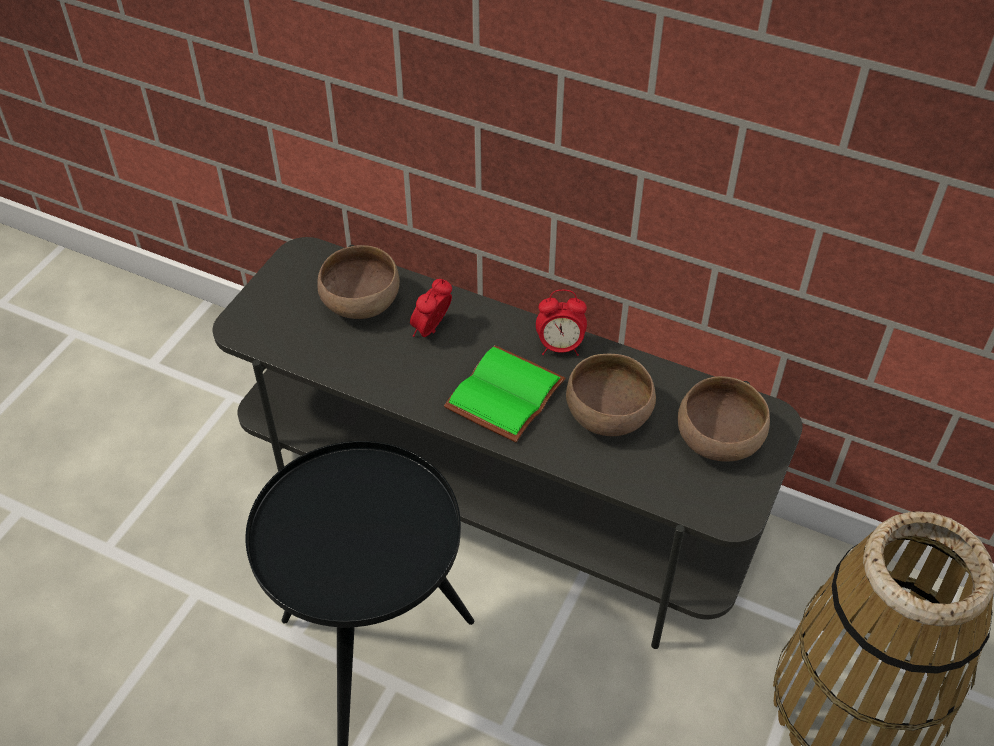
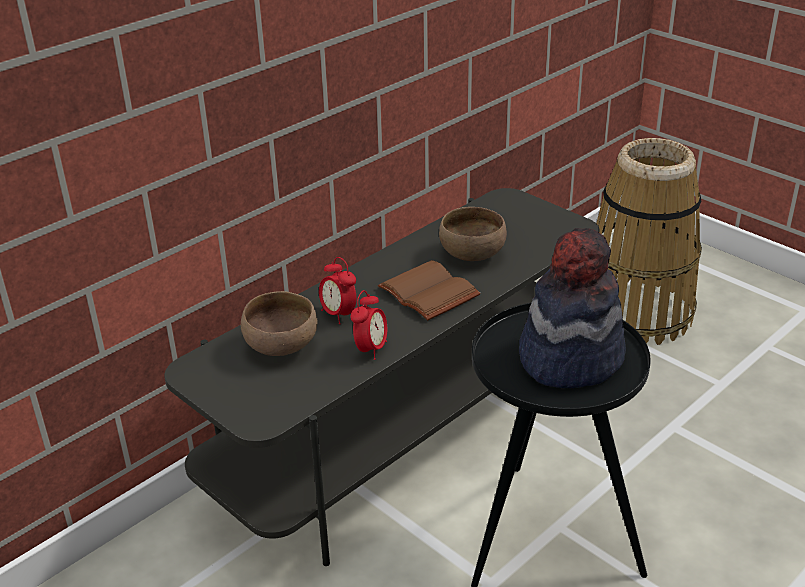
camera: 70 degrees left, 15 degrees down
green book [444,345,565,442] -> brown book [378,260,480,320]
alarm clock [536,290,587,356] -> alarm clock moved to [351,290,387,360]
brown bowl [678,376,770,462] -> none
none -> hat [519,228,626,388]

